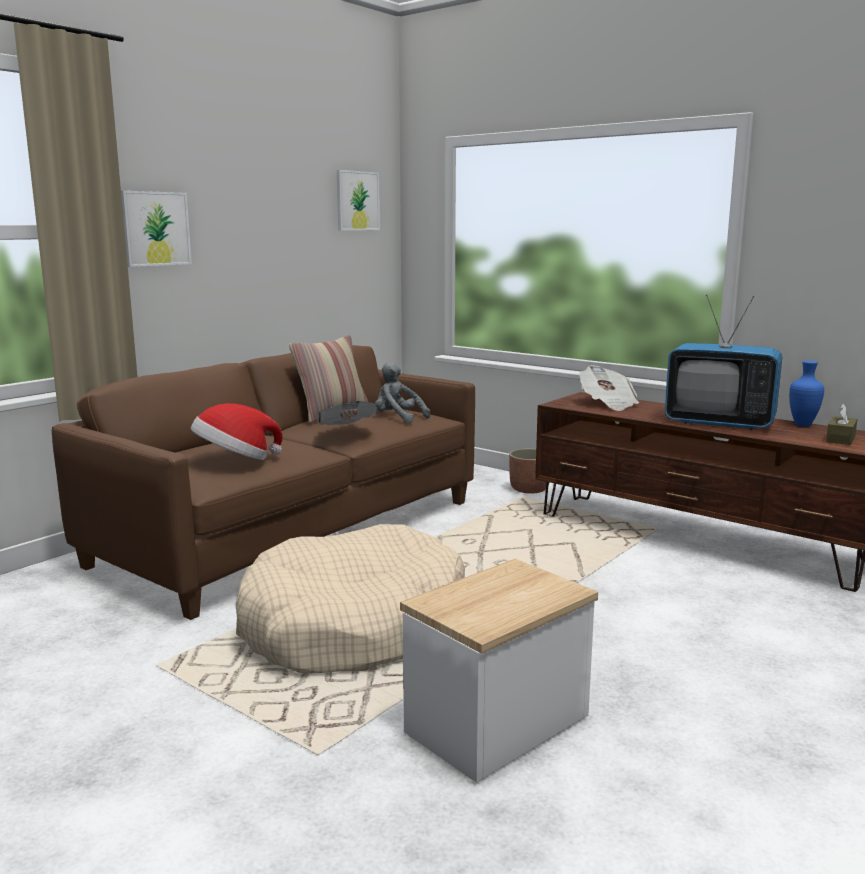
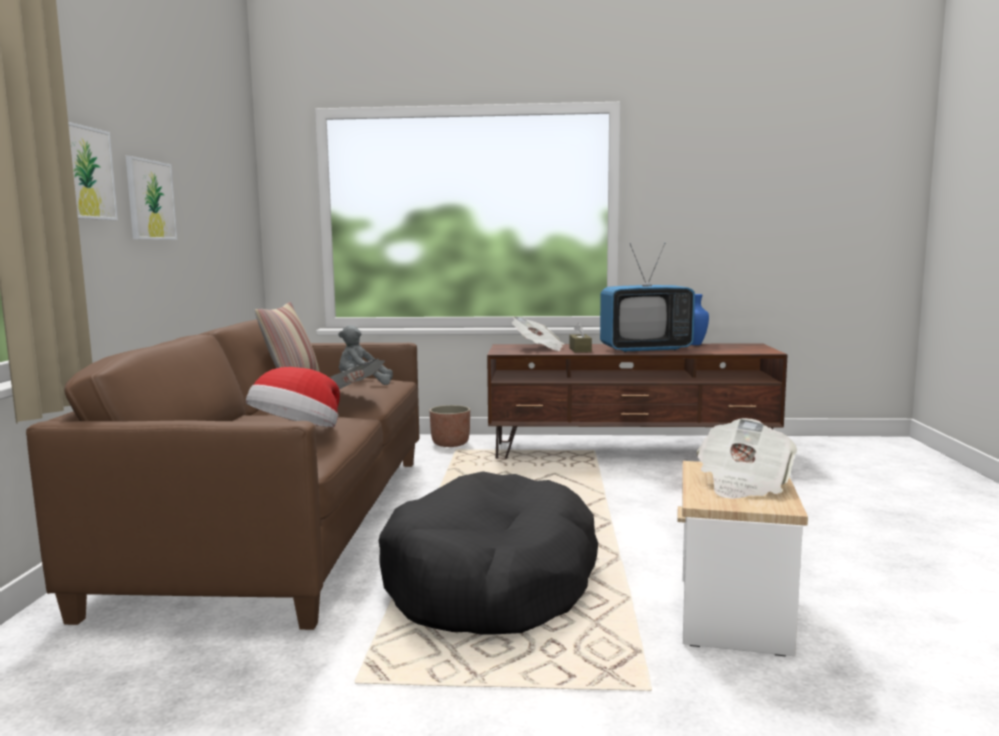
camera: 35 degrees left, 5 degrees down
beige dog bed [235,524,465,674] -> black dog bed [379,471,598,635]
picture [337,170,380,231] -> picture moved to [126,156,177,240]
brown tissue box [826,404,857,445] -> brown tissue box moved to [569,323,592,353]
none -> newspaper [696,418,797,499]

